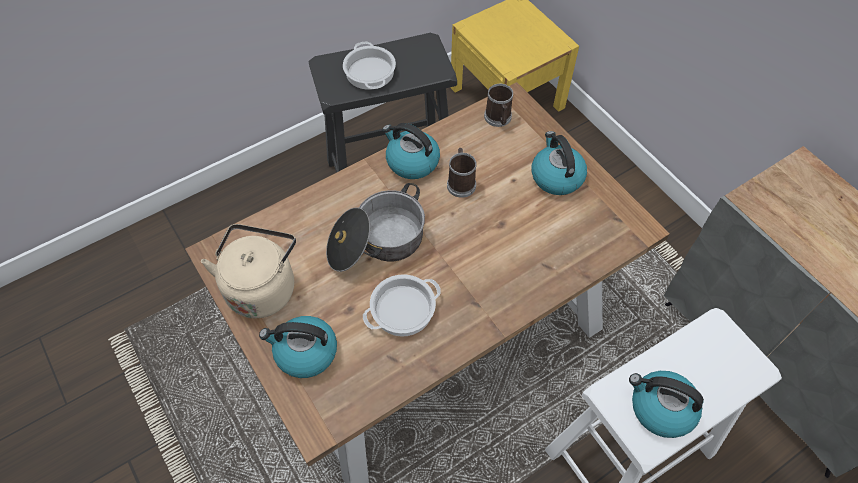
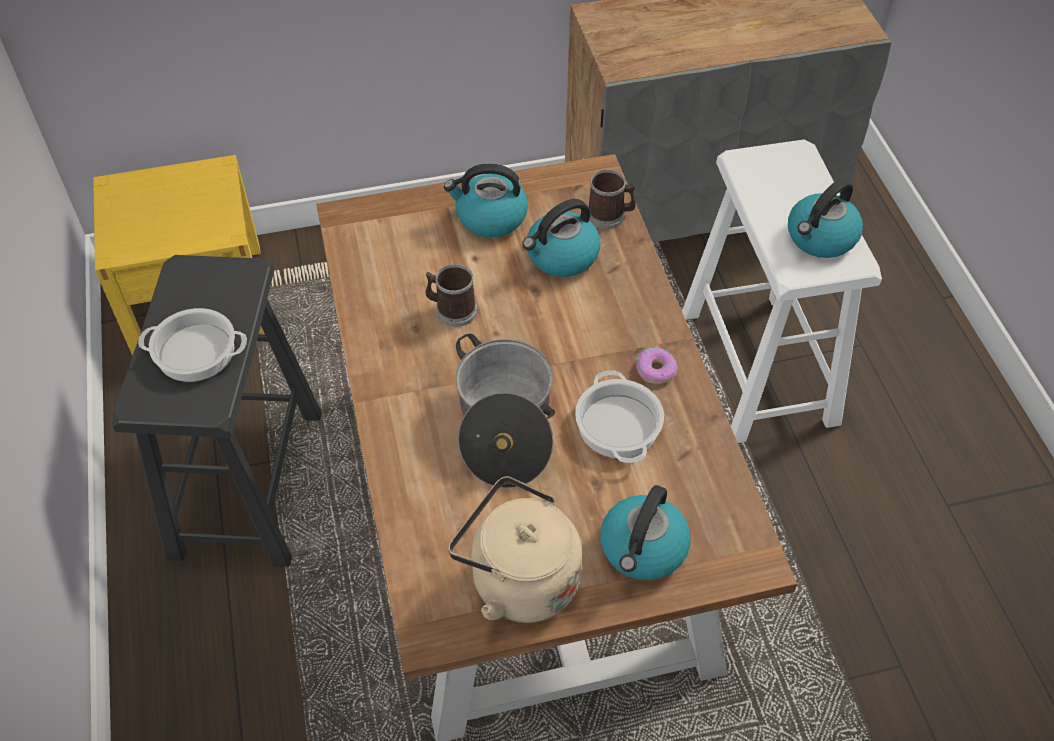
camera: 70 degrees left, 5 degrees down
kettle [382,123,440,179] -> kettle moved to [522,199,600,277]
mug [484,84,513,127] -> mug moved to [588,169,636,229]
none -> donut [636,347,678,384]

